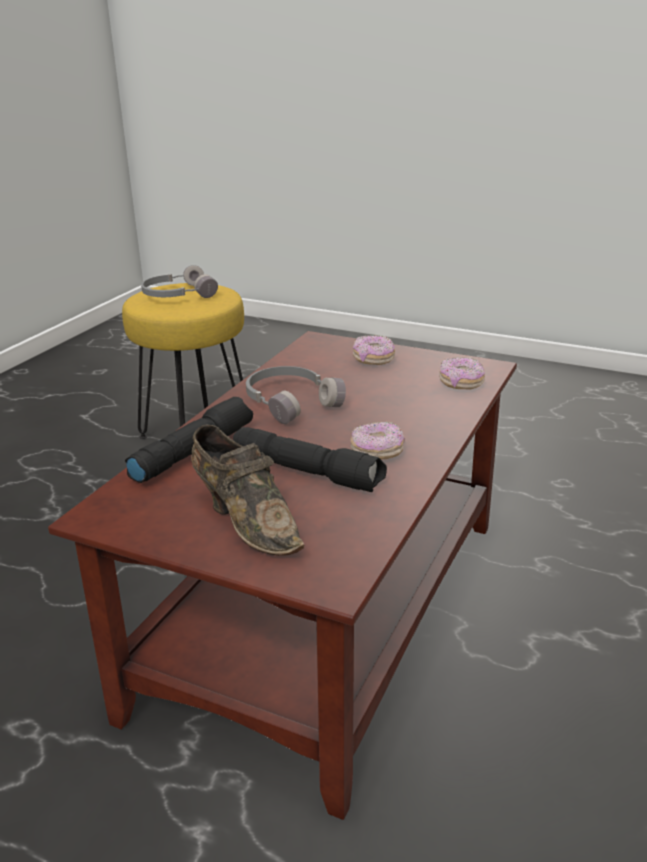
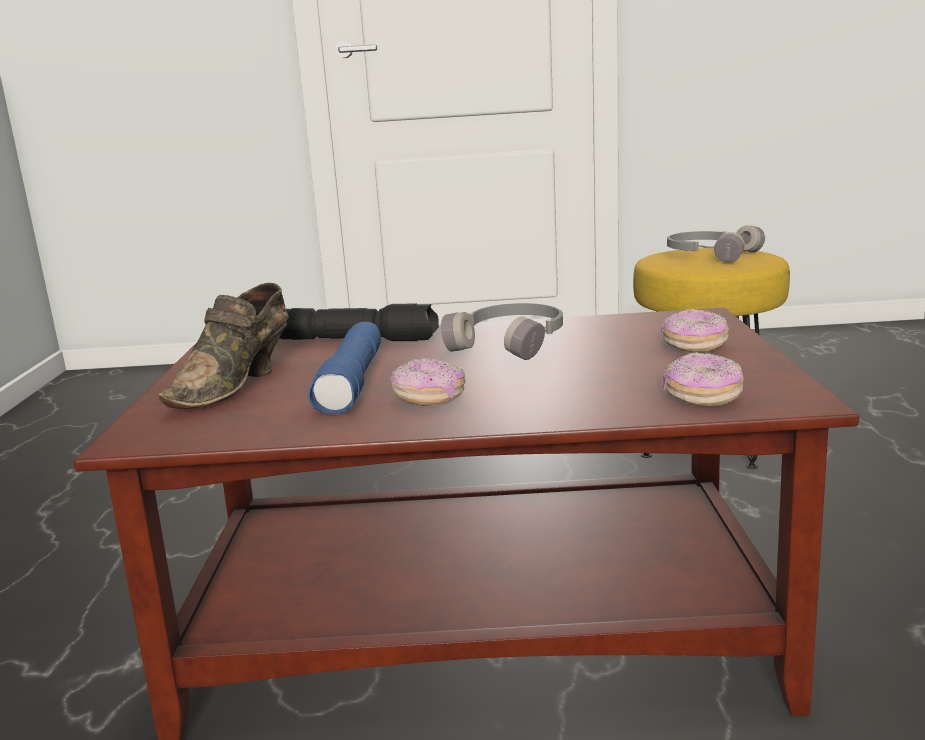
camera: 65 degrees right, 10 degrees down
black flashlight [233,427,387,492] -> blue flashlight [308,322,381,414]

